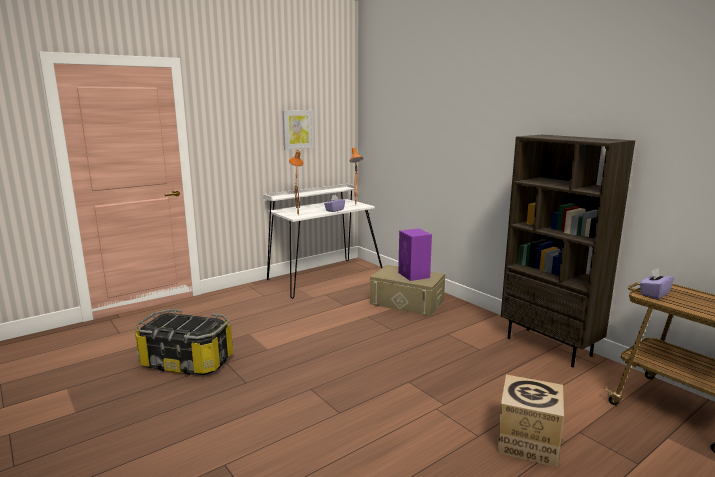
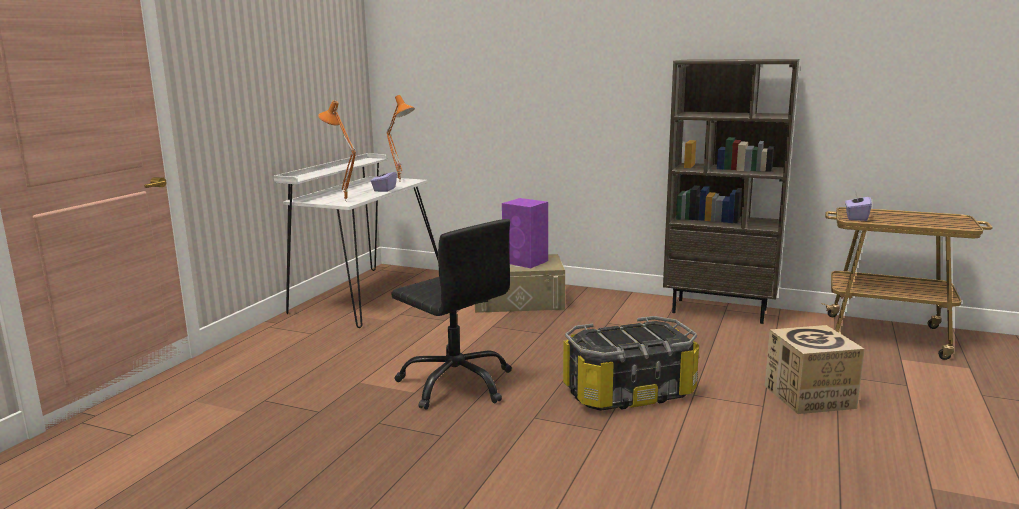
camera: 30 degrees left, 0 degrees up
storage box [135,309,233,375] -> storage box moved to [563,316,699,411]
picture [282,110,314,150] -> none
none -> black office chair [391,219,512,410]

